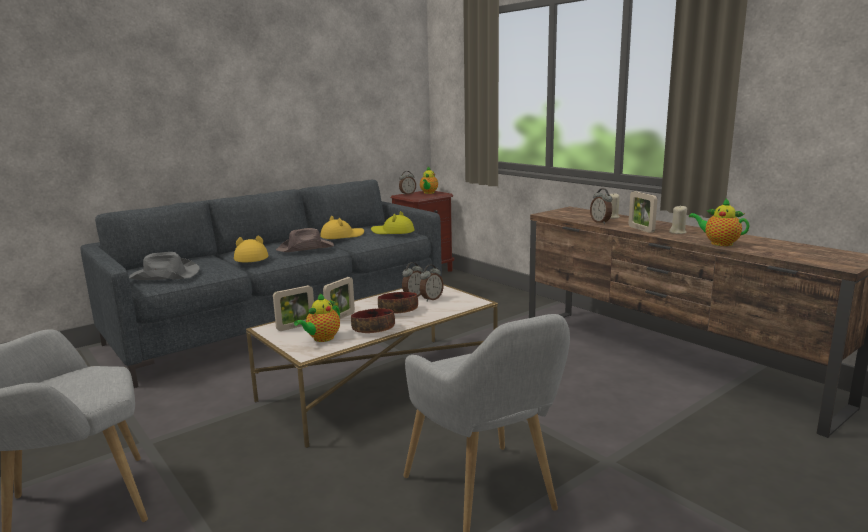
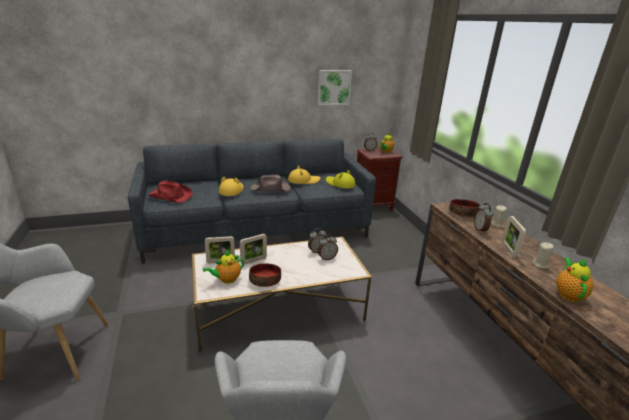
camera: 20 degrees right, 10 degrees up
grey hat [129,252,200,280] -> red hat [149,180,193,203]
bowl [378,292,418,314] -> bowl moved to [449,199,481,217]
teapot [689,199,750,246] -> teapot turned 45 degrees clockwise [556,258,593,302]
none -> picture [317,70,352,105]

